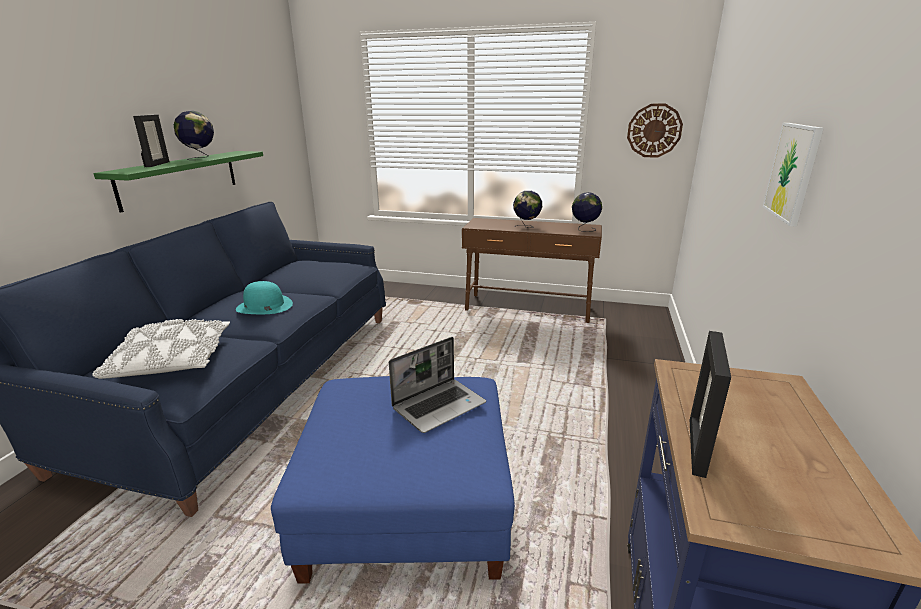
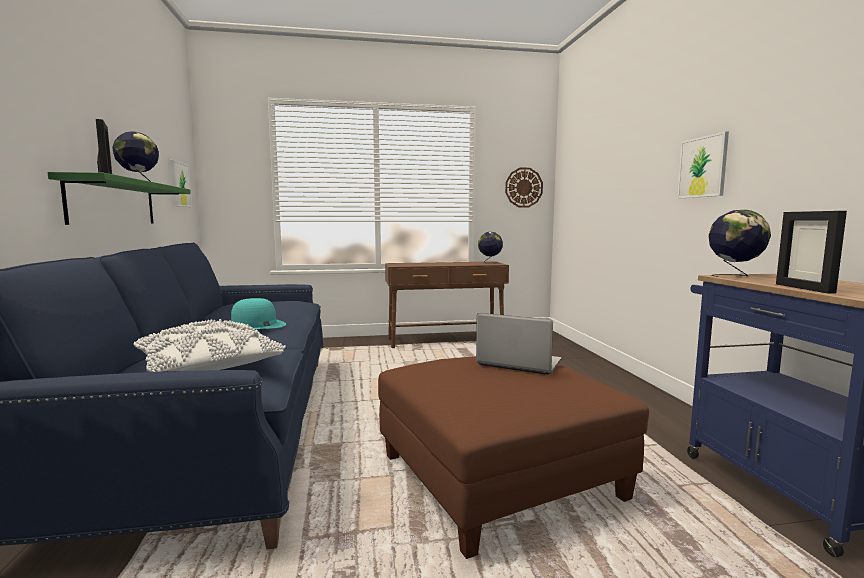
camera: 25 degrees left, 15 degrees down
blue ottoman [271,376,515,584] -> brown ottoman [378,356,649,559]
laptop [389,337,486,433] -> laptop turned 90 degrees counterclockwise [476,313,561,375]
globe [513,191,542,228] -> globe moved to [709,210,771,277]
none -> picture [170,160,192,207]

